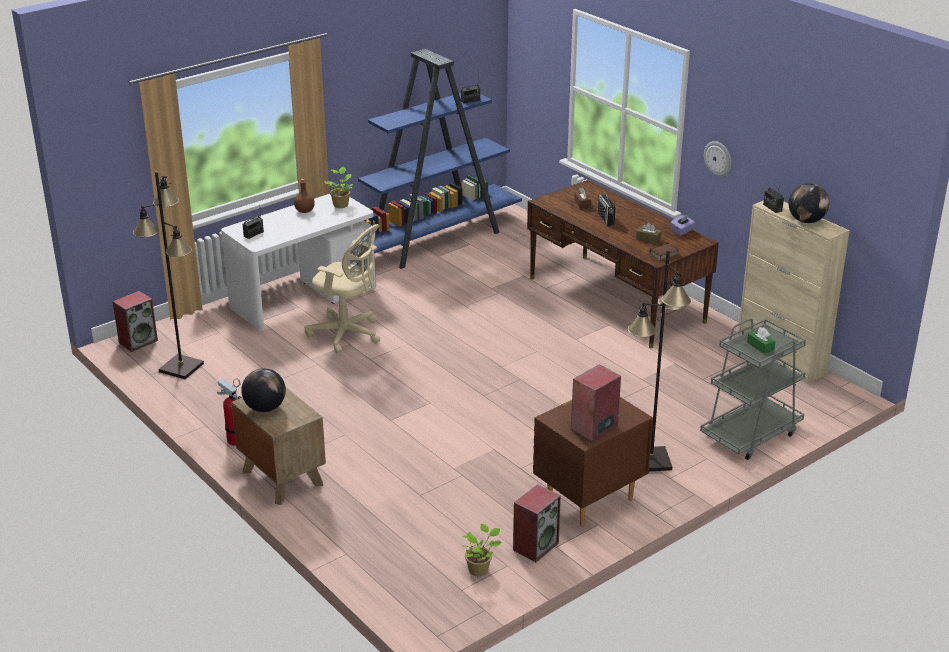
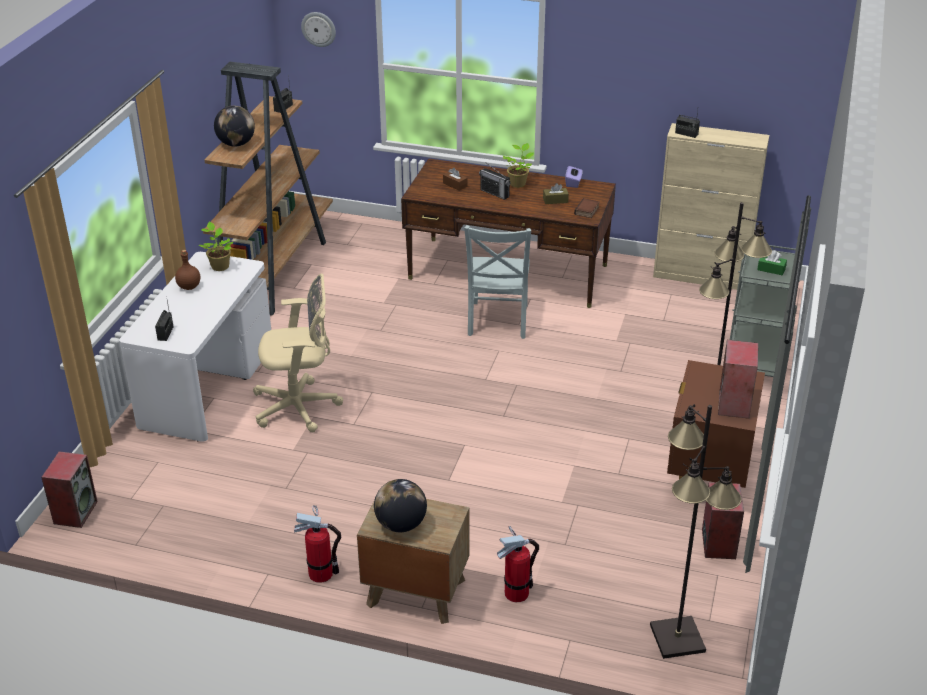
camera: 35 degrees left, 5 degrees up
black floor lamp [133,172,204,379] -> black floor lamp moved to [650,404,742,659]
blue bookcase [358,49,522,269] -> brown bookcase [203,62,333,316]
potted plant [462,524,502,576] -> potted plant moved to [503,143,534,188]
wall clock [704,141,731,177] -> wall clock moved to [301,12,336,47]
globe [788,183,830,223] -> globe moved to [214,106,255,147]
none -> grey chair [464,225,531,339]
none -> fire extinguisher [497,526,539,602]

